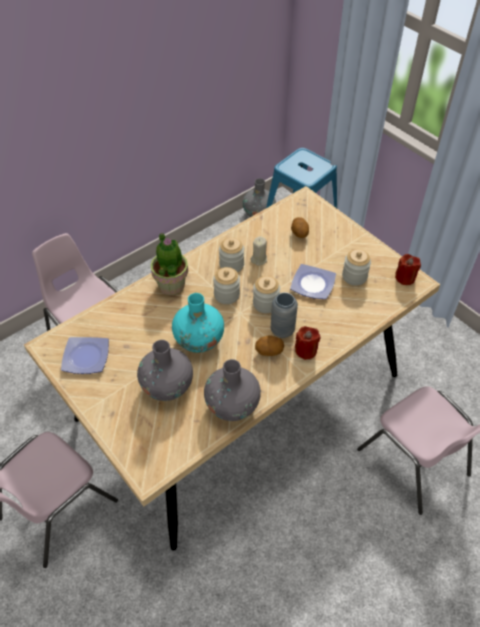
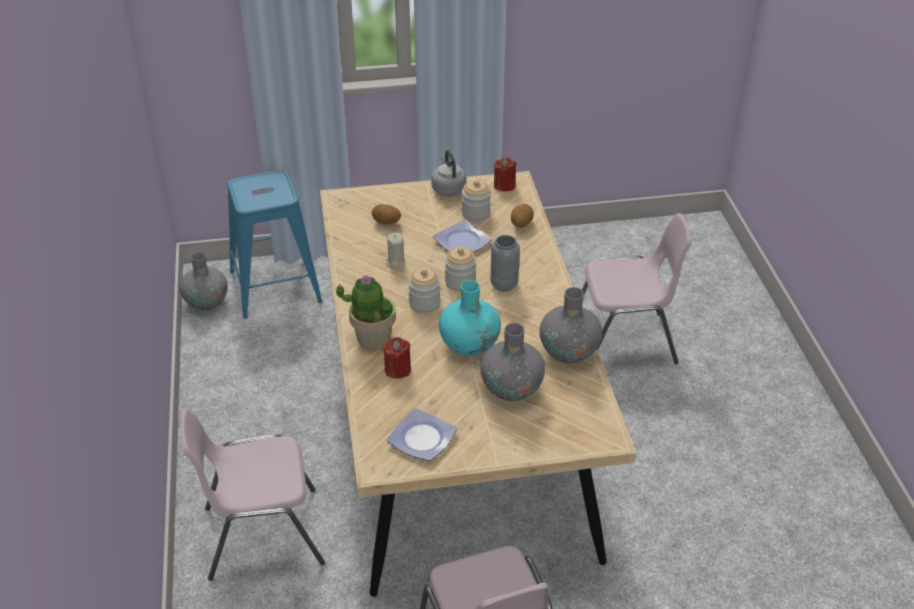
camera: 60 degrees left, 10 degrees down
jar [219,238,244,272] -> none
potato [255,335,284,356] -> potato moved to [511,204,534,228]
red candle [295,326,320,360] -> red candle moved to [384,337,411,379]
none -> grey kettle [431,150,466,196]

